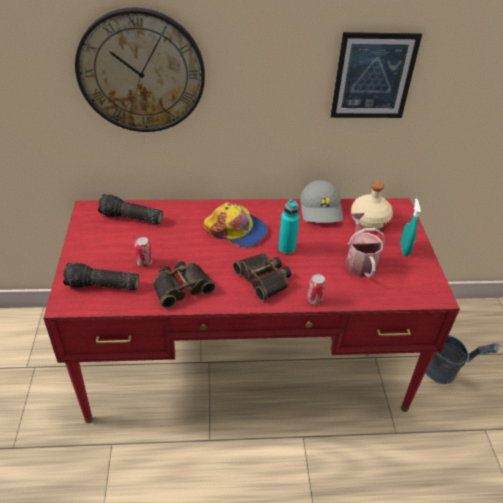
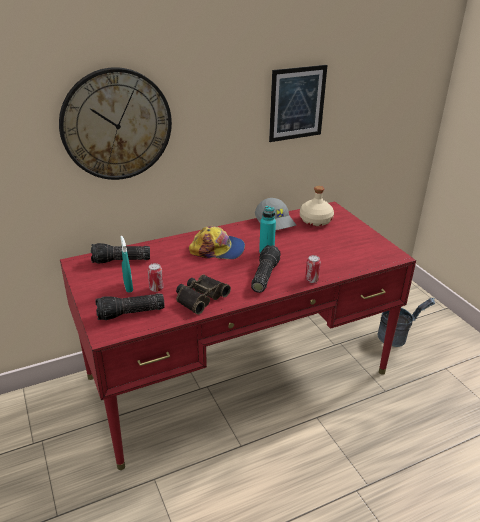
camera: 20 degrees left, 10 degrees down
binoculars [233,253,291,301] -> flashlight [251,245,281,293]
watering can [345,213,385,278] -> none
turquoise spray bottle [400,199,421,256] -> turquoise spray bottle moved to [121,236,133,293]

